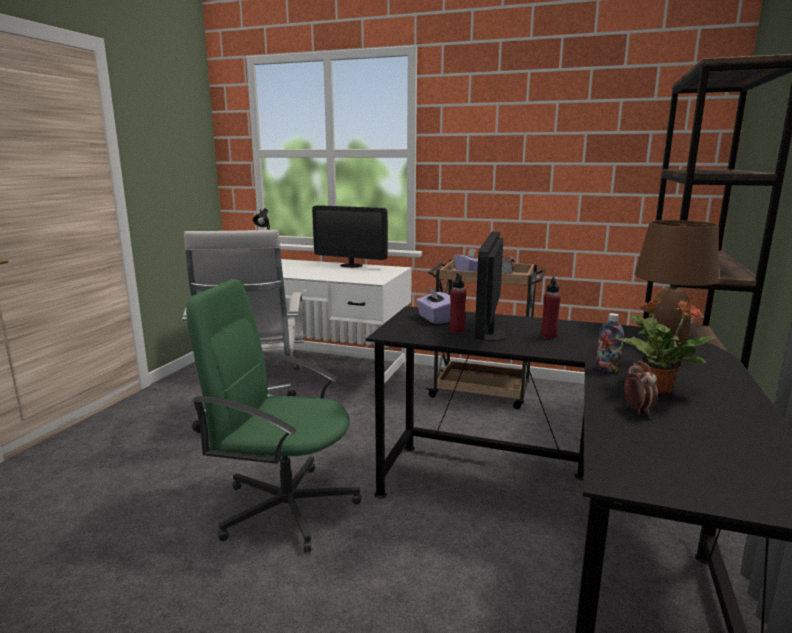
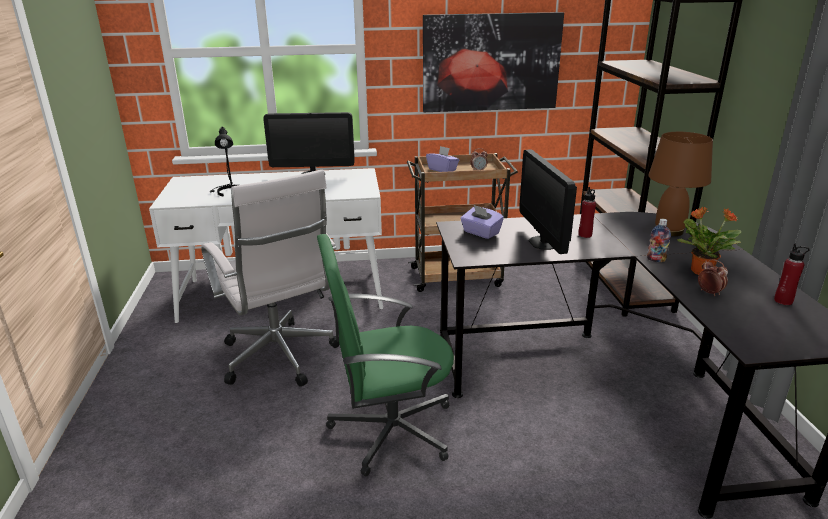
camera: 25 degrees left, 10 degrees up
red bottle [449,273,466,333] -> red bottle moved to [774,243,810,305]
none -> picture [423,12,564,112]

